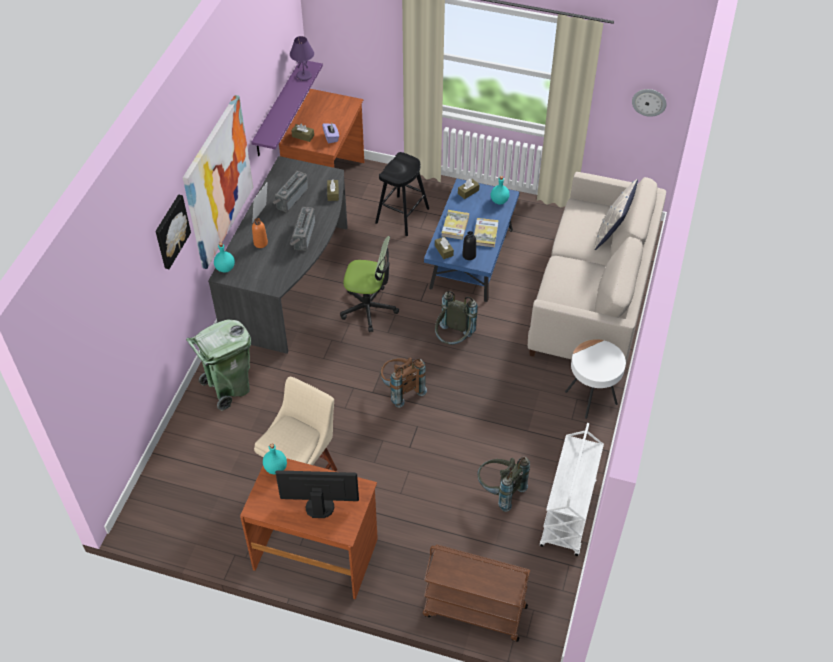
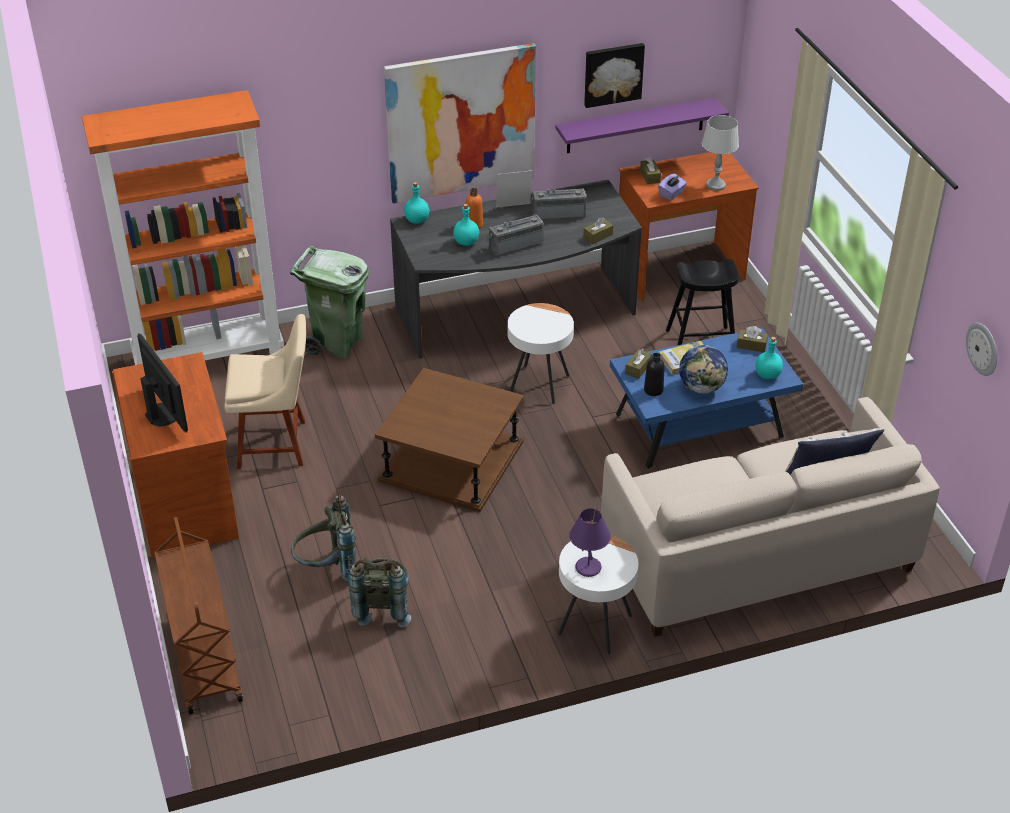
camera: 55 degrees right, 10 degrees down
picture [155,194,191,269] -> picture moved to [584,43,645,108]
turquoise bottle [263,444,287,474] -> turquoise bottle moved to [453,204,479,246]
purple table lamp [290,36,314,81] -> purple table lamp moved to [569,508,611,577]
office chair [340,236,399,332] -> white side table [507,303,574,404]
brown backpack [380,358,427,408] -> brown side table [375,368,524,512]
grey backpack [435,291,478,345] -> grey backpack moved to [291,494,357,581]
book [474,218,499,247] -> globe [679,345,728,394]
white cart [540,423,604,556] -> none
none -> orange bookcase [82,90,284,365]
none -> grey table lamp [702,115,739,191]

